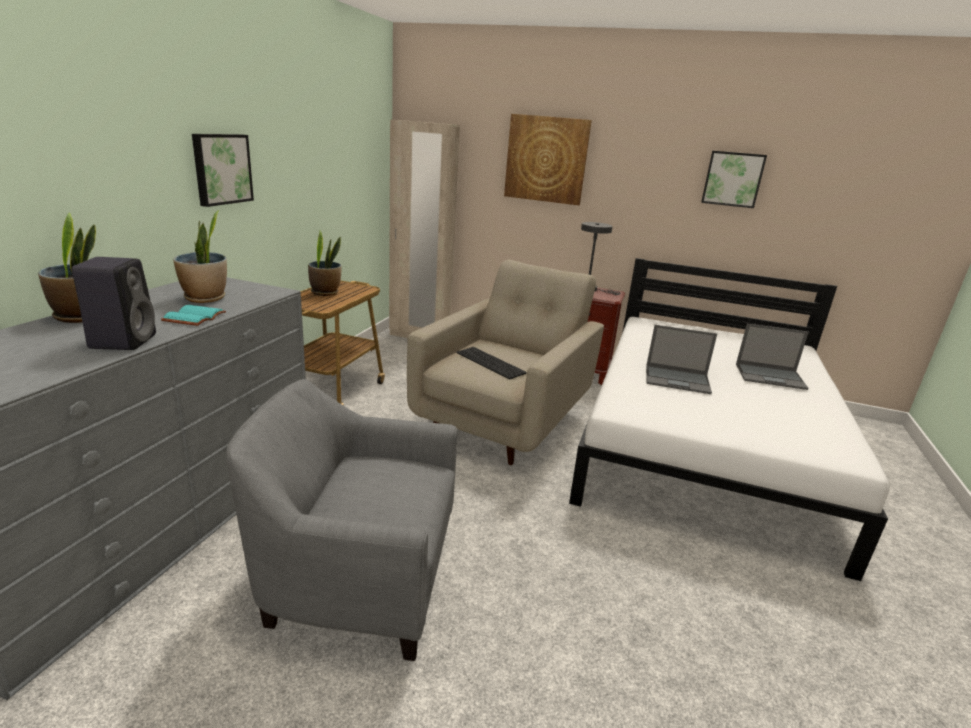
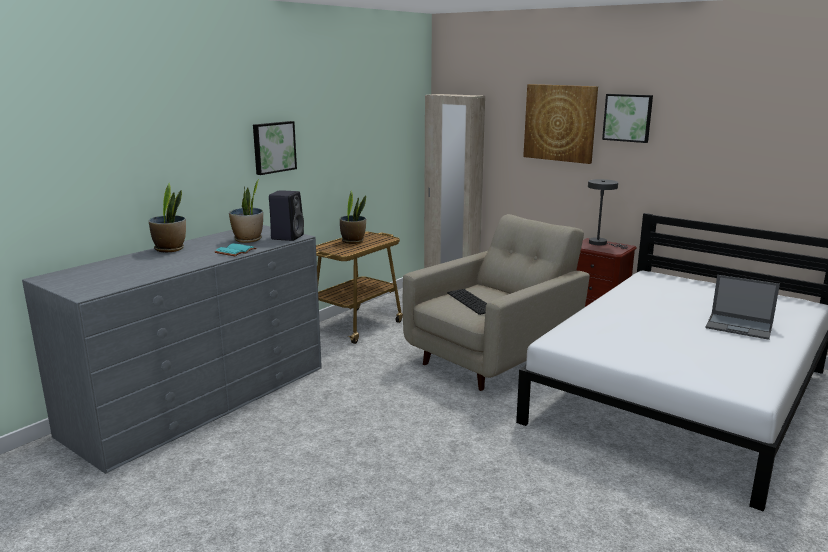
camera: 20 degrees right, 5 degrees down
black speaker [72,257,156,350] -> black speaker moved to [269,190,304,241]
grey armchair [226,379,458,661] -> none
laptop [646,325,717,394] -> none
picture [701,151,767,208] -> picture moved to [602,94,653,143]

